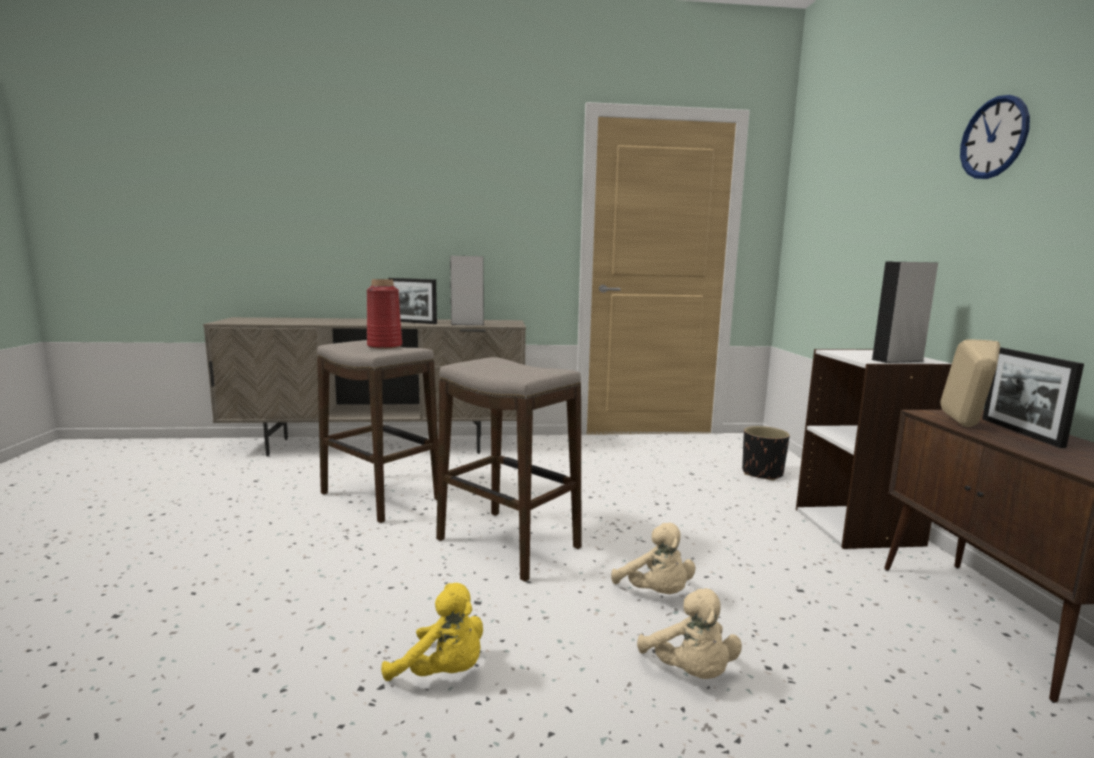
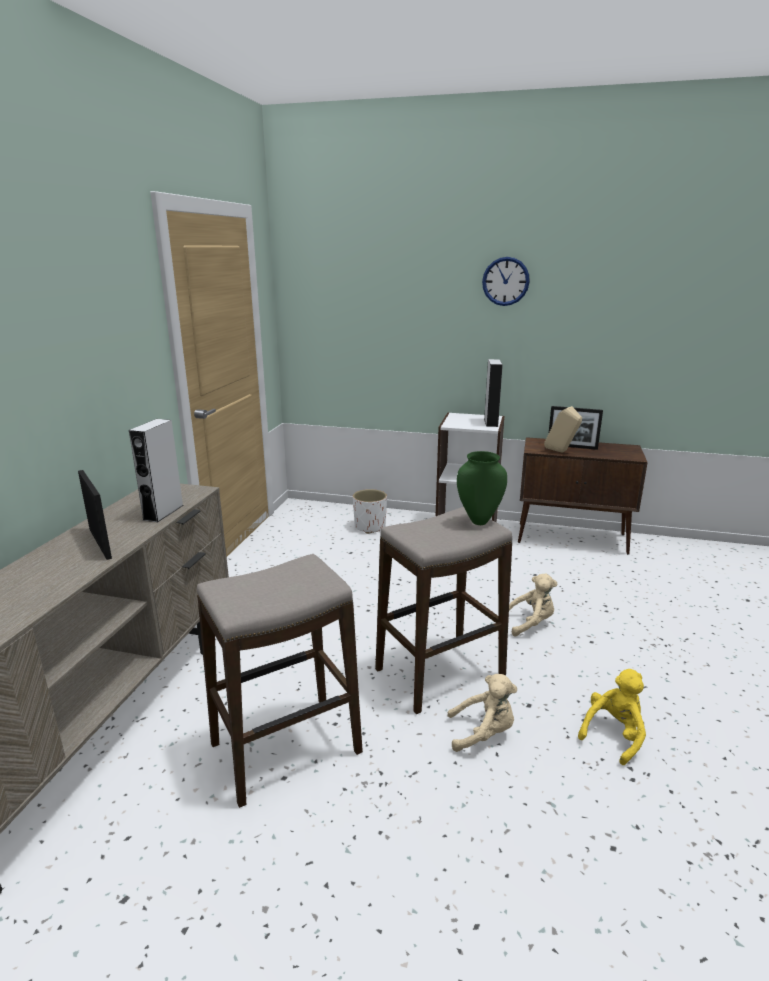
camera: 70 degrees left, 10 degrees up
red vase [367,279,402,349] -> none
picture frame [388,278,437,324] -> picture frame turned 75 degrees counterclockwise [78,470,112,560]
beige plush toy [637,588,742,679] -> beige plush toy moved to [447,674,517,752]
black planter [742,426,790,481] -> white planter [353,489,387,534]
none -> green vase [457,451,507,525]

